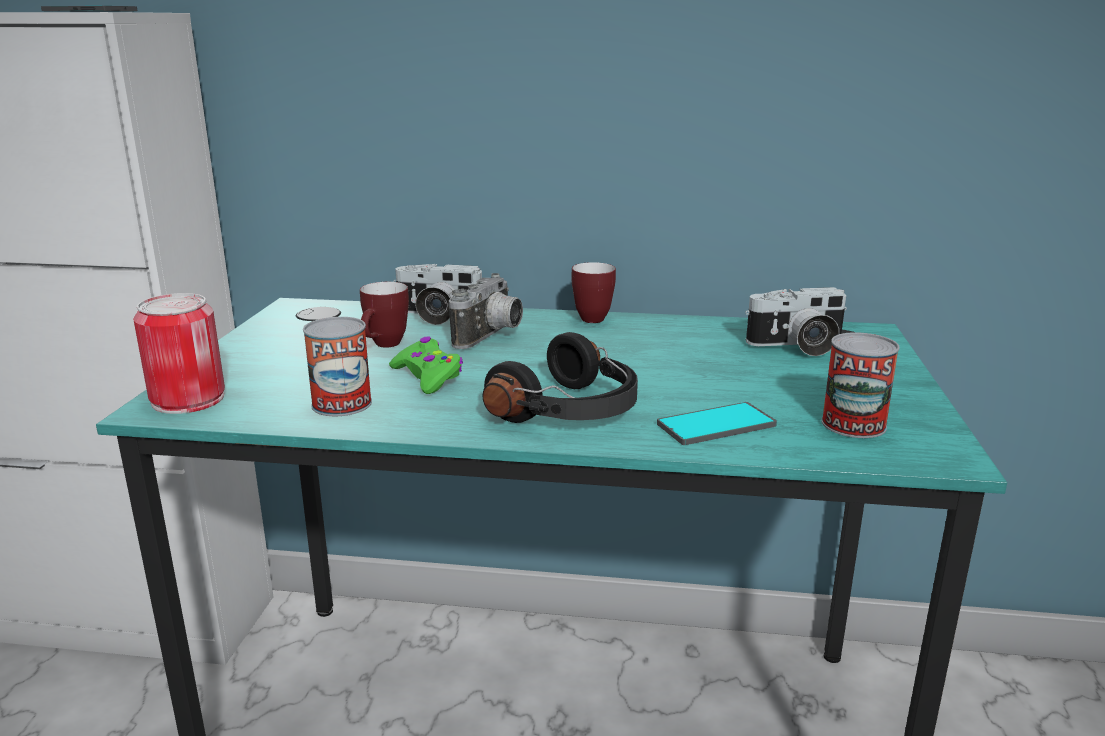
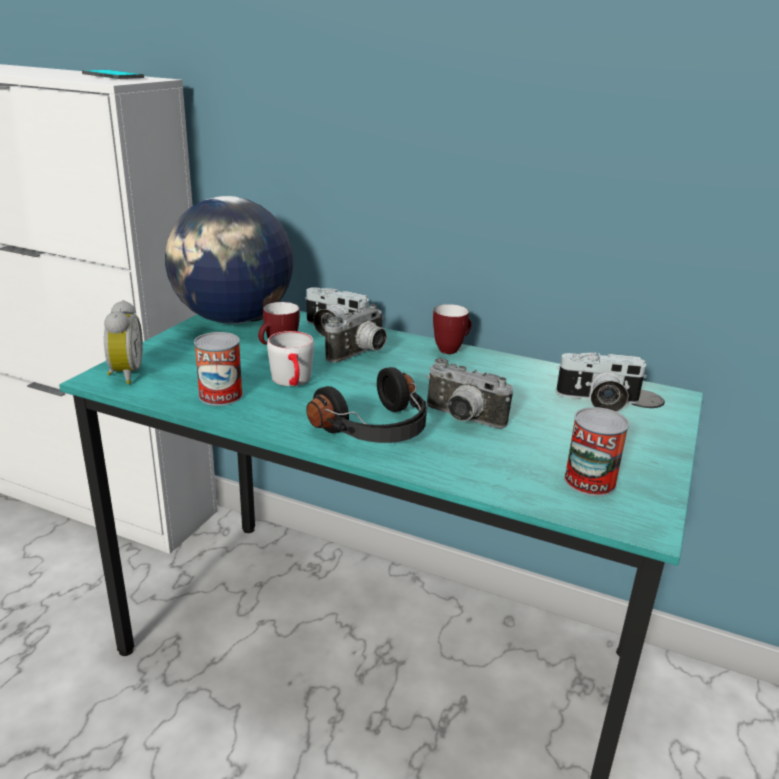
camera: 15 degrees right, 5 degrees up
can [133,293,225,414] -> alarm clock [104,300,143,384]
green game controller [389,336,463,394] -> grey mug [267,331,314,386]
phone [657,402,777,445] -> none
none -> globe [165,196,294,324]
none -> camera [426,358,513,429]

